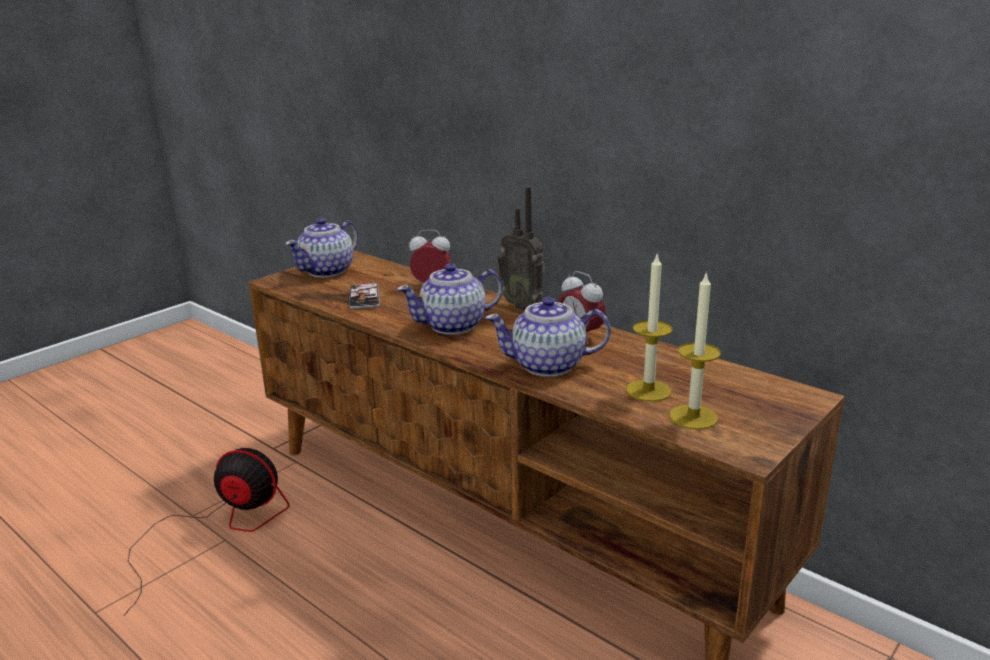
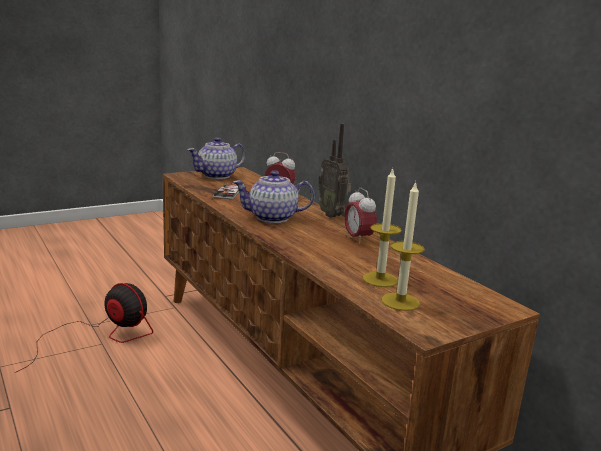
camera: 15 degrees right, 5 degrees down
teapot [485,297,611,377] -> none

